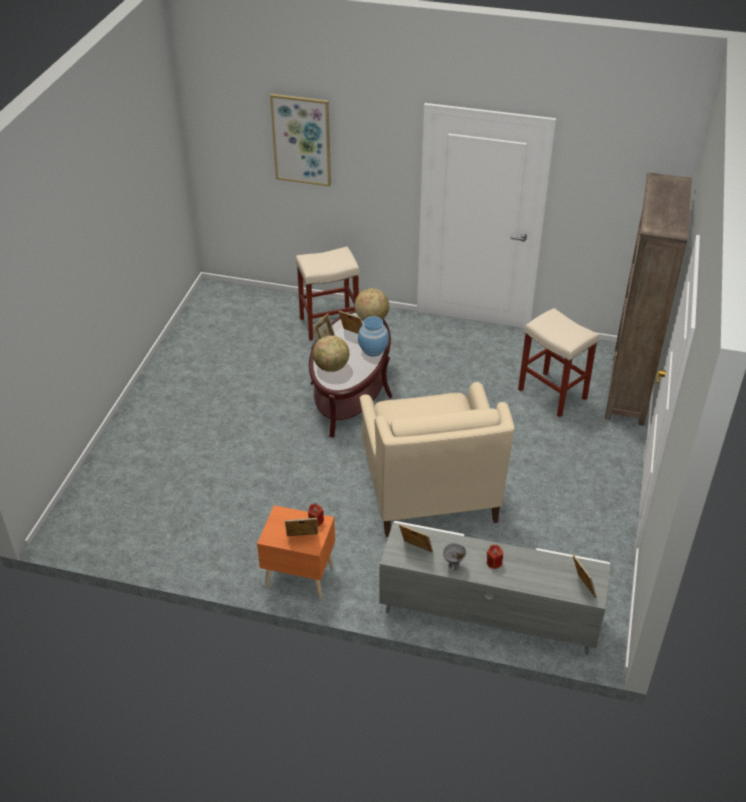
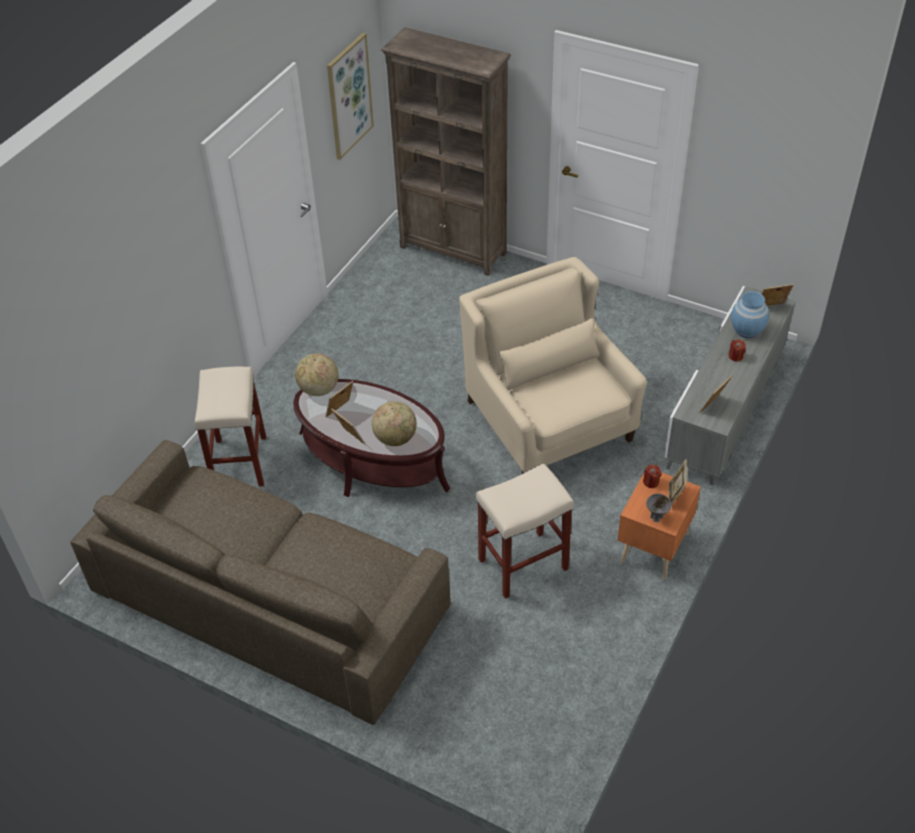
camera: 75 degrees left, 5 degrees up
picture [270,94,331,187] -> picture moved to [327,33,374,160]
blue vase [358,316,389,356] -> blue vase moved to [731,291,769,338]
beige armchair [360,382,514,537] -> beige armchair turned 120 degrees counterclockwise [459,257,647,474]
grey bowl [443,543,466,571] -> grey bowl moved to [646,493,672,522]
beige stool [518,308,599,417] -> beige stool moved to [476,463,574,599]
none -> brown sofa [70,440,451,725]

